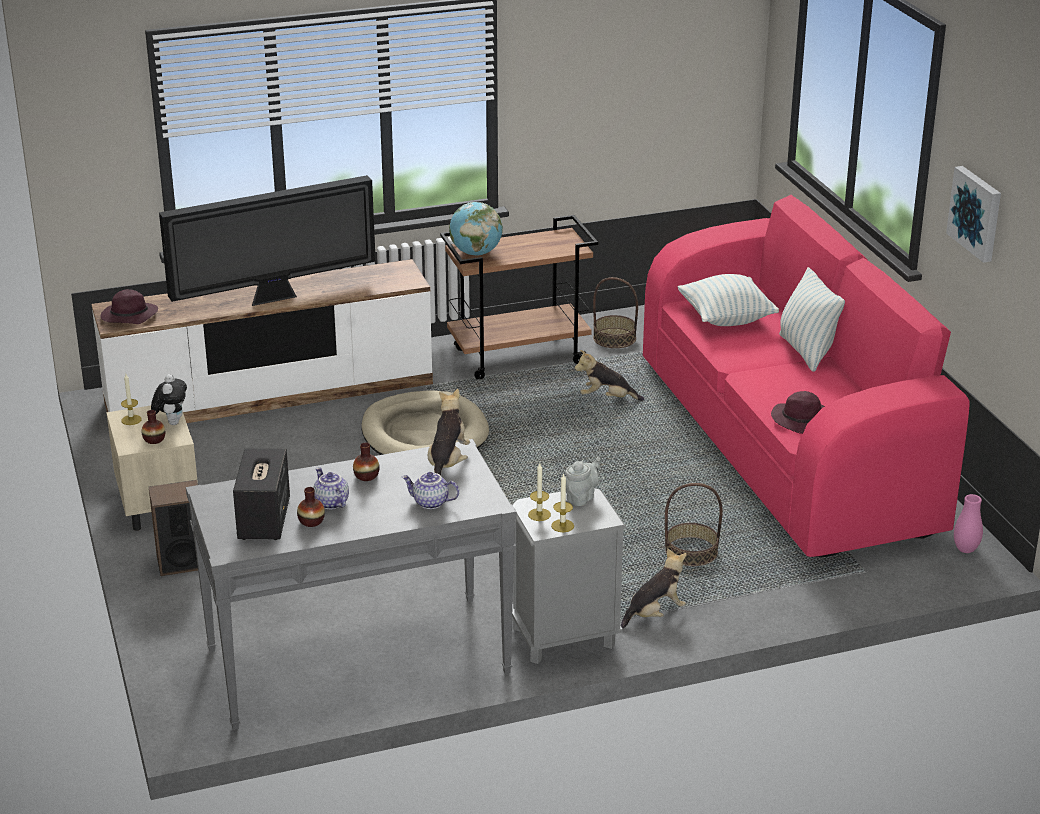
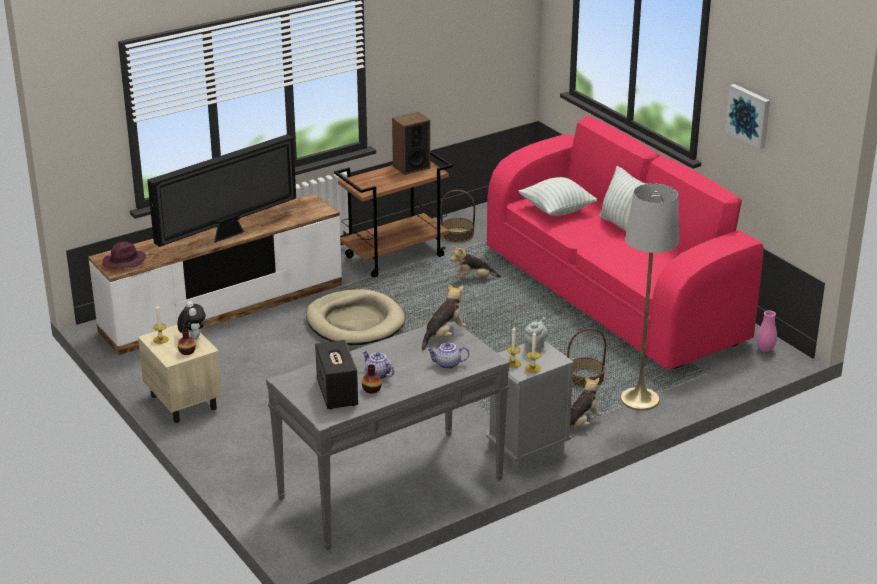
camera: 15 degrees left, 0 degrees up
speaker [149,480,198,576] -> speaker moved to [392,112,430,175]
vase [353,442,380,481] -> none
plush toy [428,389,470,475] -> plush toy turned 45 degrees clockwise [422,284,466,350]
globe [449,202,503,255] -> none
purple hat [771,391,825,434] -> none
none -> grey floor lamp [620,183,679,411]

